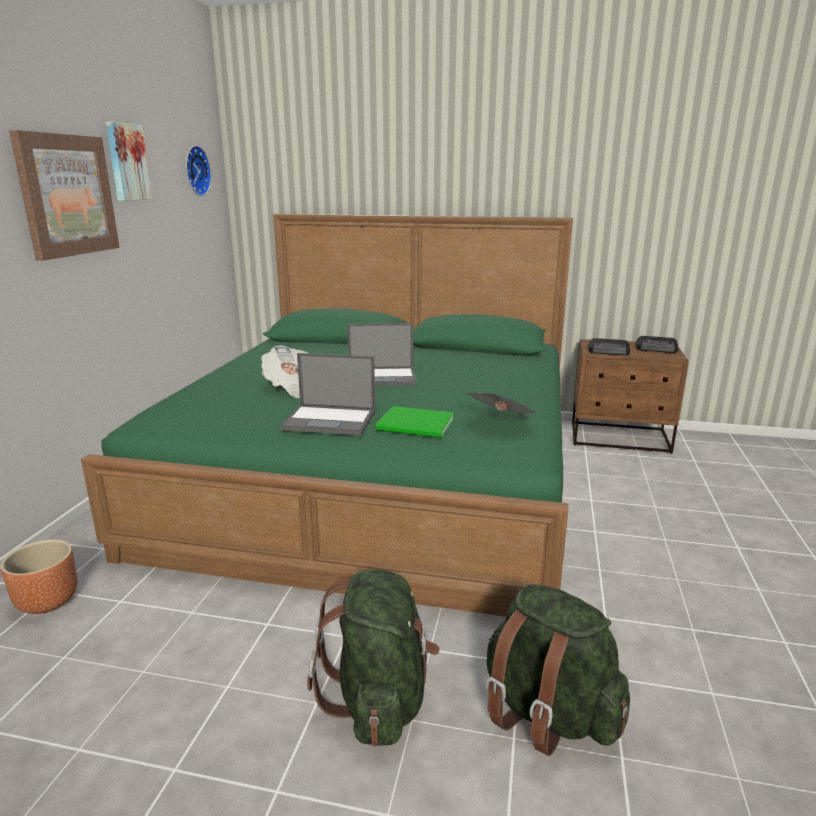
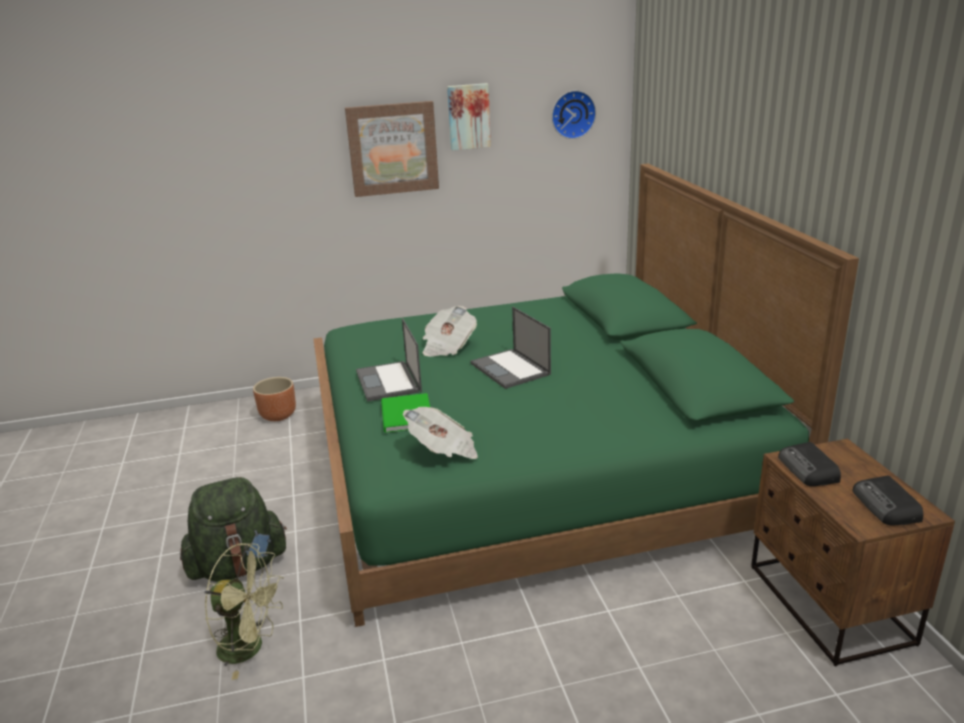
camera: 65 degrees right, 5 degrees up
green backpack [486,584,630,756] -> green fan [205,543,283,680]

